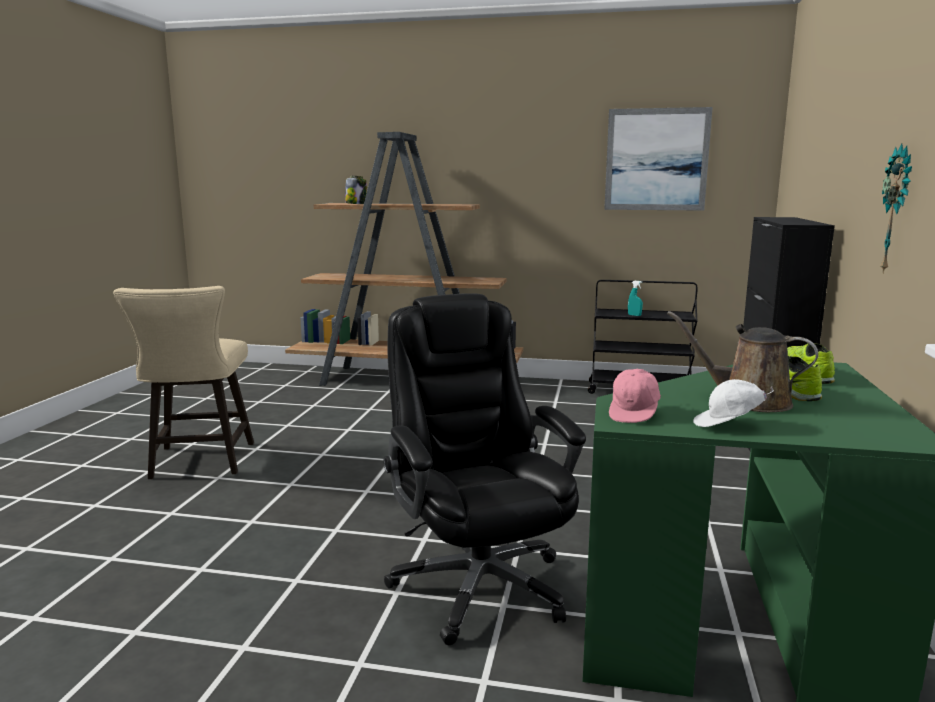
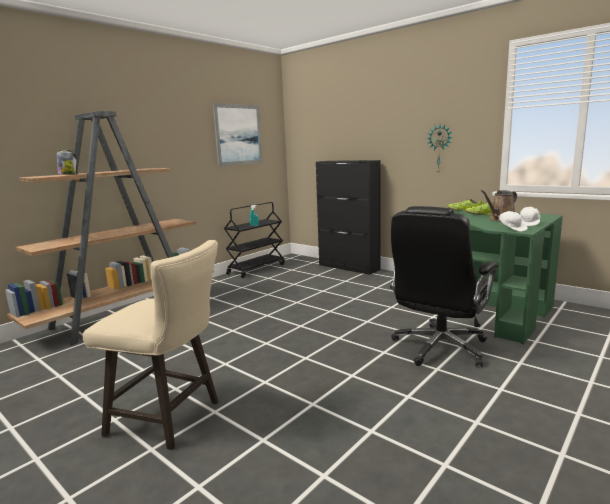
camera: 60 degrees left, 0 degrees up
black office chair [384,293,586,645] -> black office chair turned 60 degrees counterclockwise [390,206,499,367]
pink cap [609,369,661,423] -> white cap [495,211,528,232]

